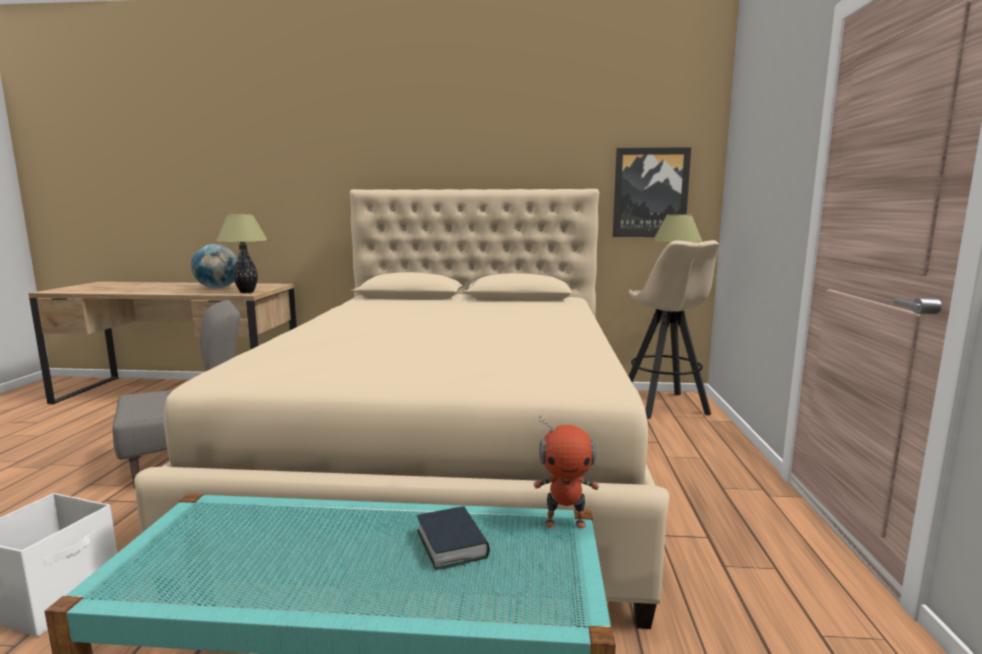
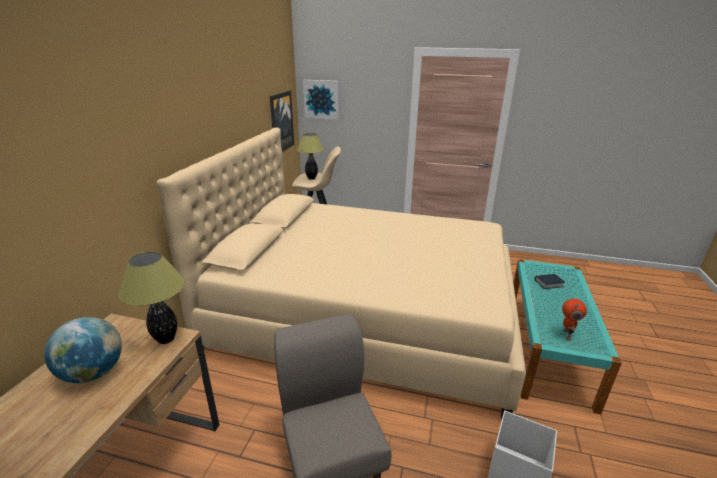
camera: 80 degrees left, 15 degrees up
toy robot [533,416,599,528] -> toy robot moved to [562,299,587,340]
none -> picture [303,80,340,120]

